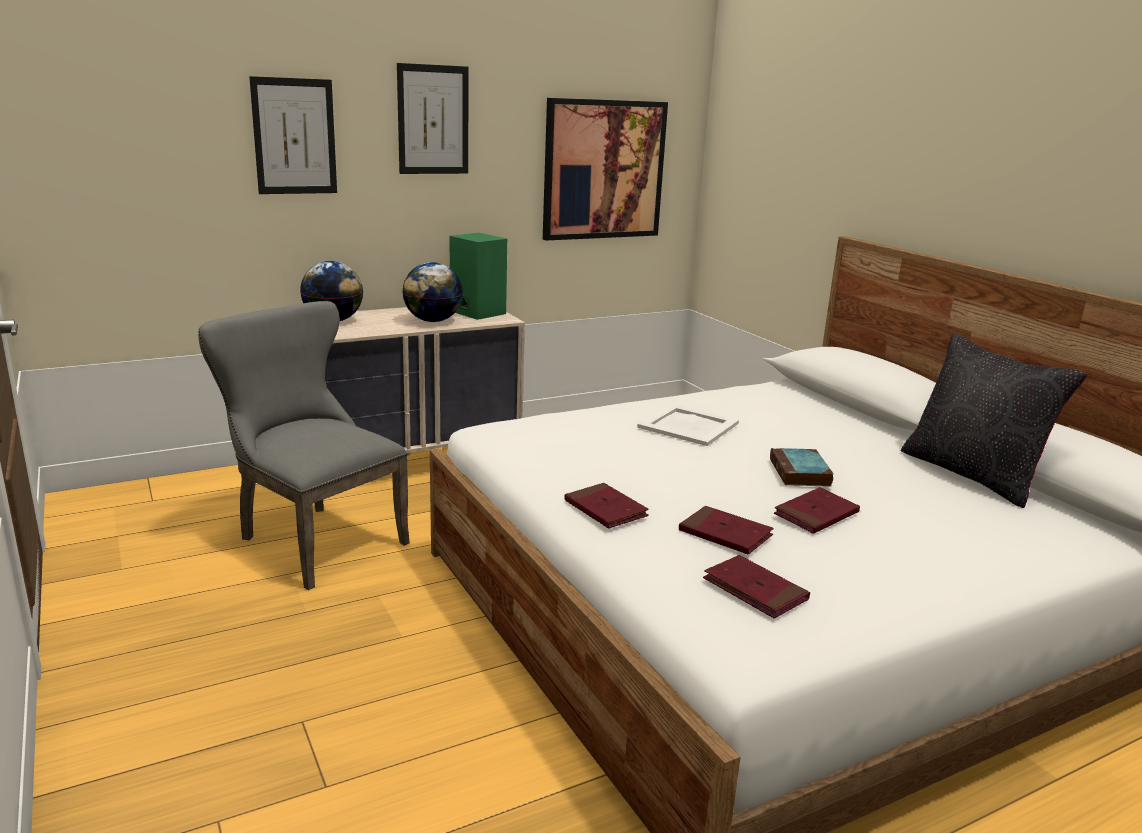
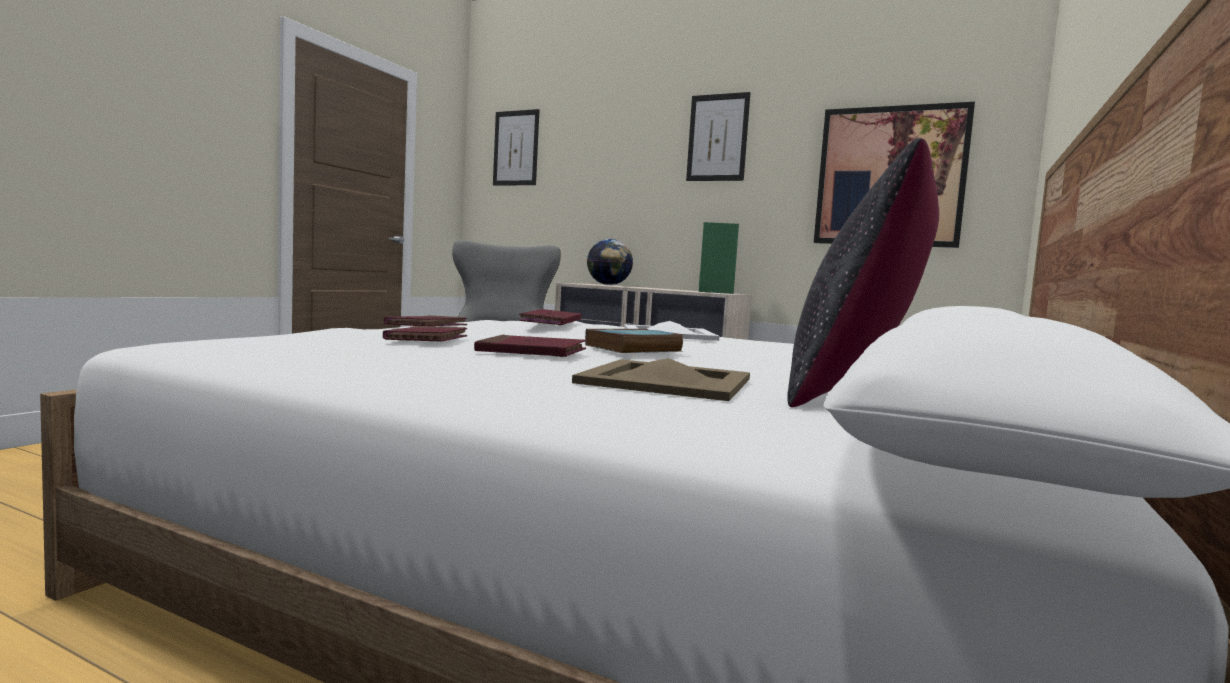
camera: 55 degrees right, 15 degrees down
picture [249,76,337,194] -> picture moved to [493,109,540,186]
globe [402,262,463,322] -> none
red book [703,555,810,619] -> red book moved to [518,309,581,325]
none -> beige tray [572,358,750,401]

